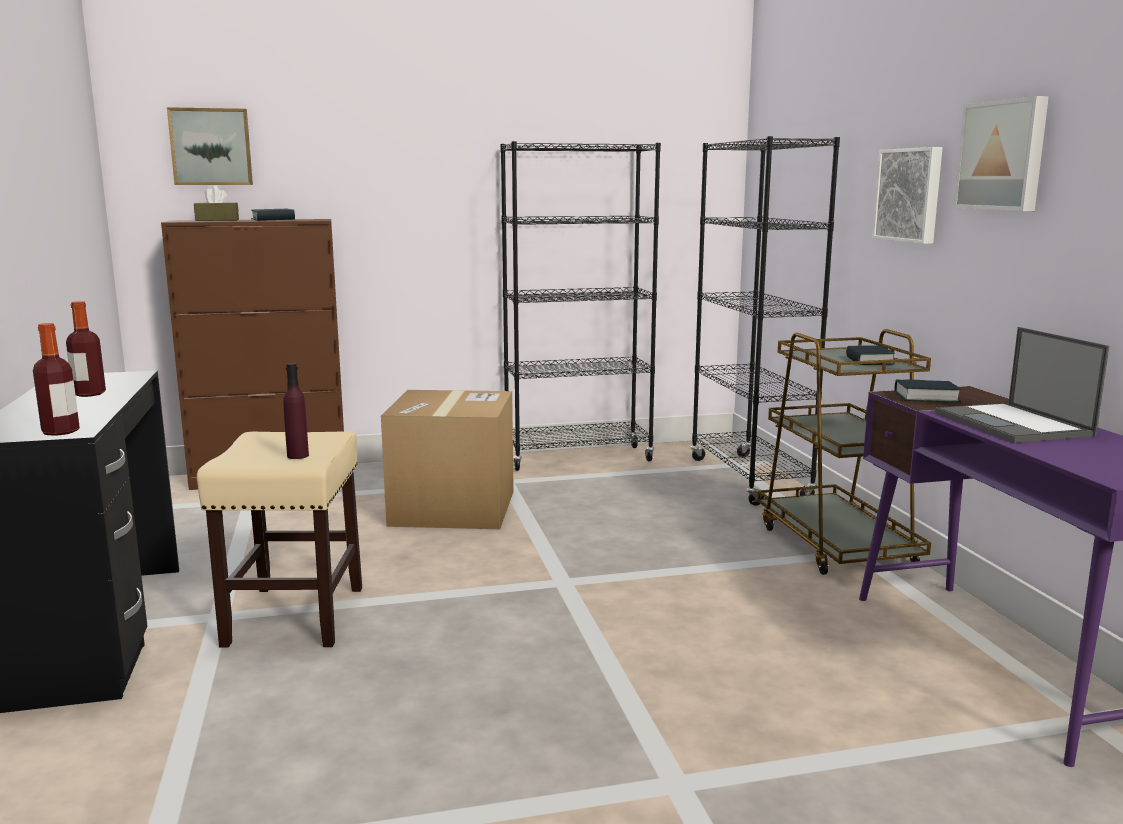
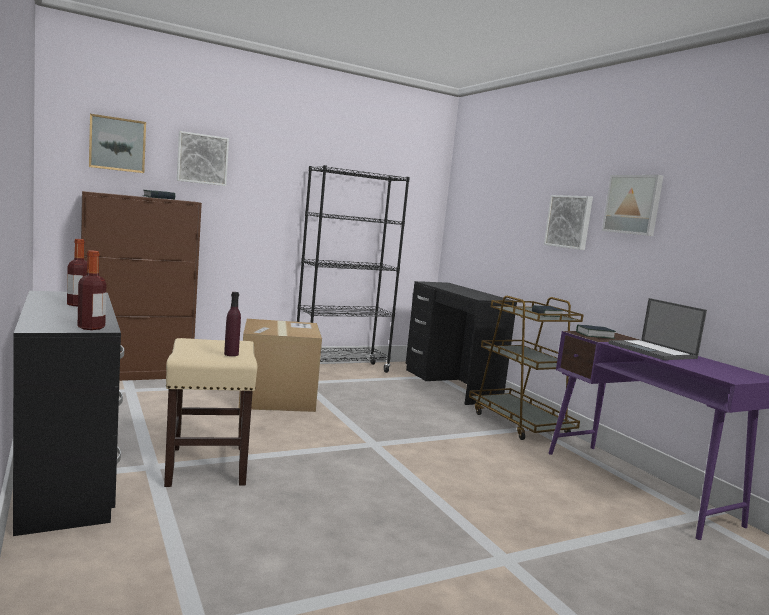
camera: 15 degrees left, 5 degrees down
brown tissue box [194,186,239,221] -> none
black bookcase [690,136,840,505] -> black desk [406,281,517,405]
none -> picture [177,131,229,186]

